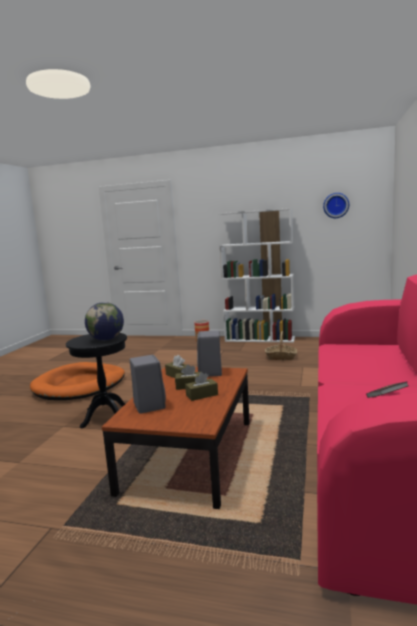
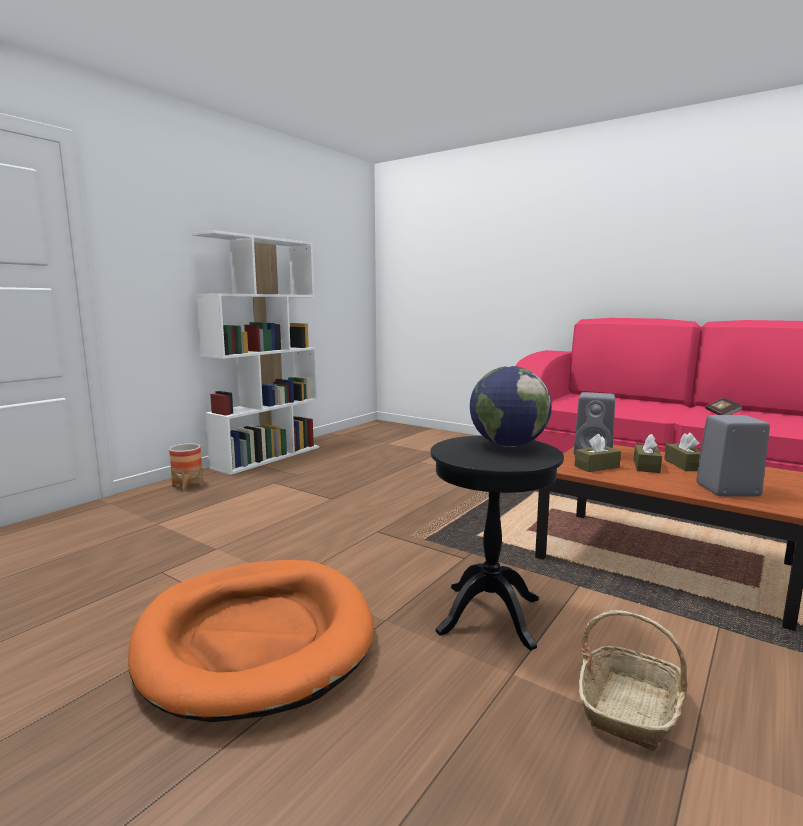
camera: 70 degrees left, 0 degrees up
basket [265,331,297,360] -> basket moved to [579,610,687,751]
wall clock [323,193,349,218] -> none

